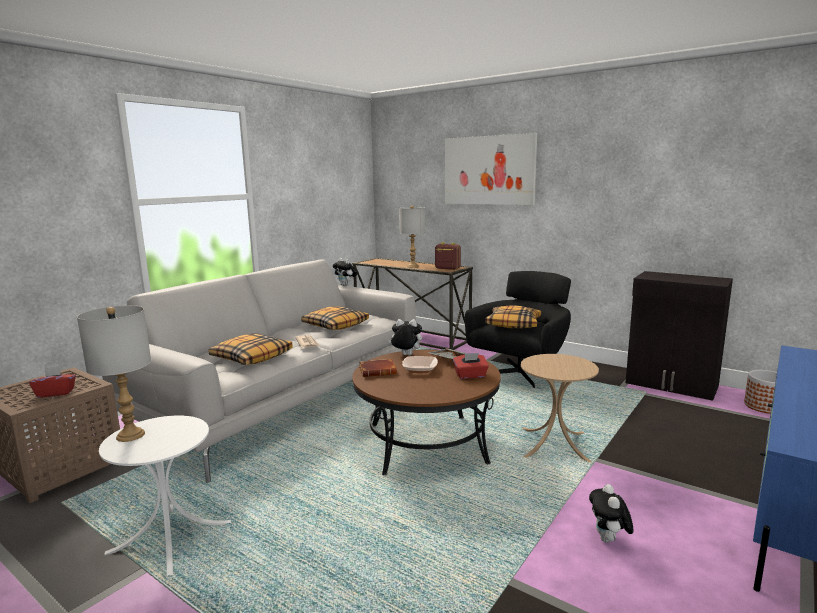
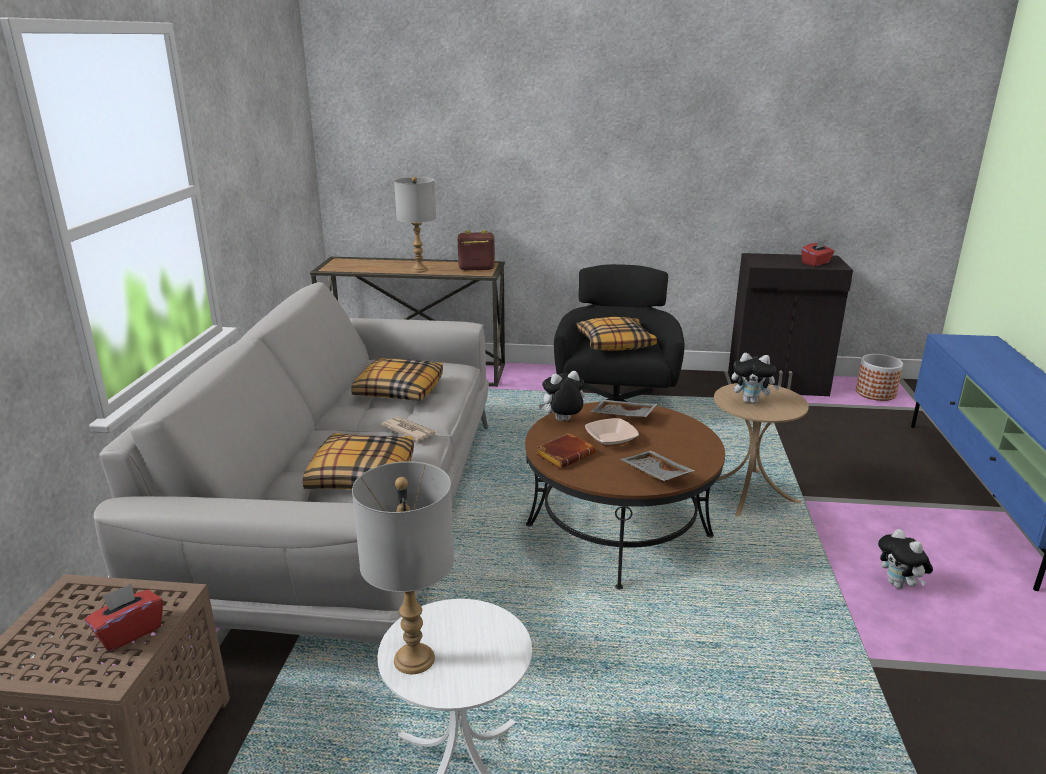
camera: 30 degrees left, 10 degrees up
plush toy [333,258,357,286] -> plush toy moved to [731,353,780,404]
picture [445,133,537,205] -> none
red tissue box [453,353,489,379] -> red tissue box moved to [801,240,834,266]
none -> grey tray [621,451,695,482]

